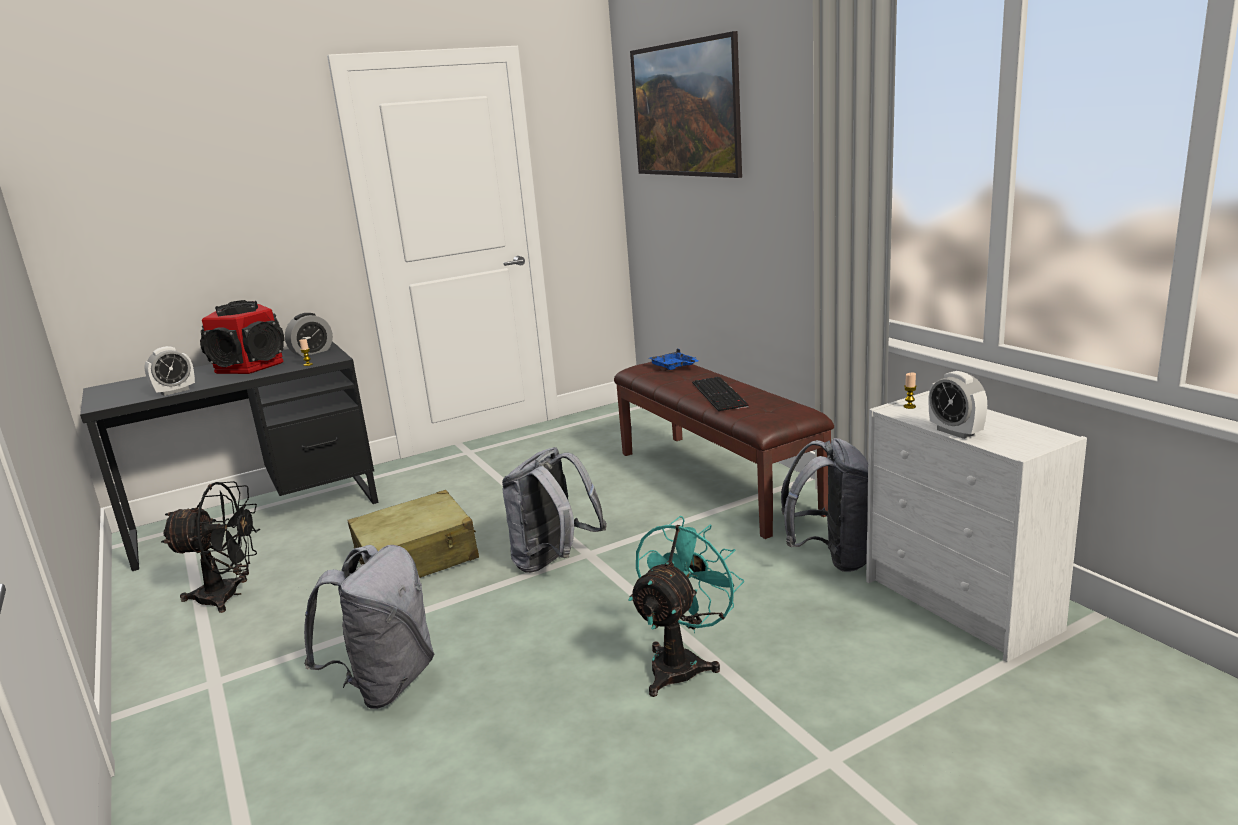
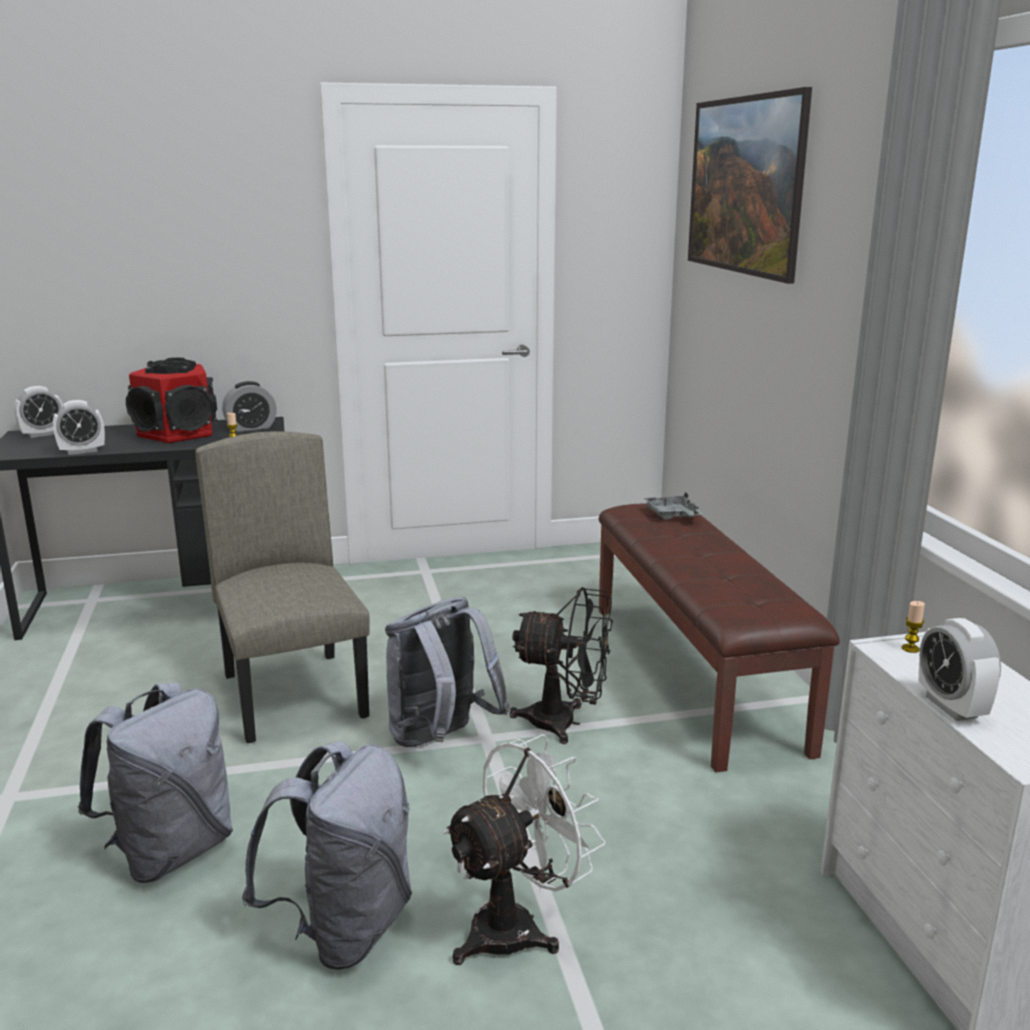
camera: 15 degrees right, 0 degrees up
black fan [161,481,260,613] -> black fan moved to [510,587,613,744]
beige suitcase [348,490,479,578] -> beige chair [195,431,370,743]
turquoise fan [628,516,744,697] -> white fan [443,734,605,965]
blue tray [649,349,698,370] -> grey tray [644,492,703,519]
keyboard [692,377,749,411] -> none
grey backpack [781,438,868,572] -> grey backpack moved to [242,741,412,970]
none -> alarm clock [14,386,63,438]

